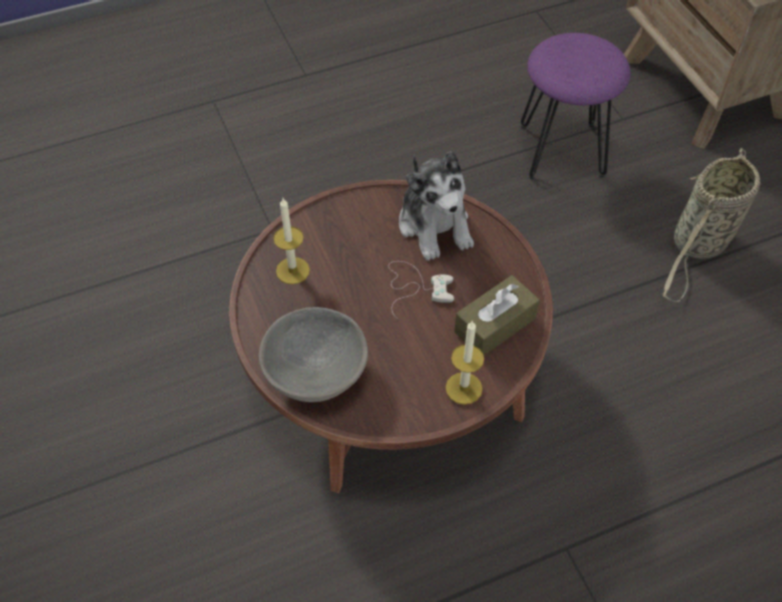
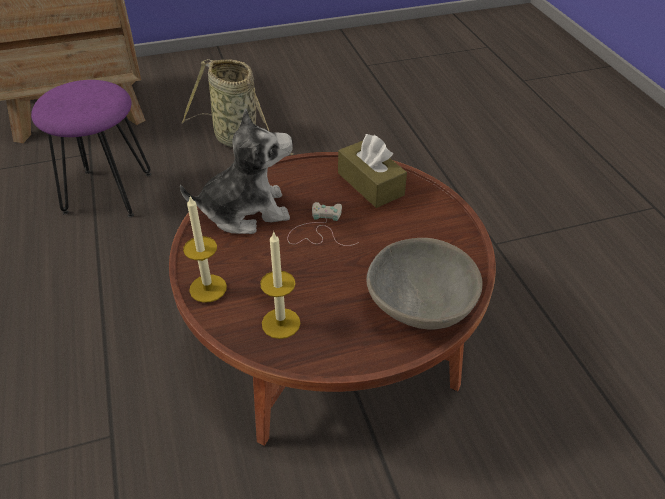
camera: 85 degrees left, 10 degrees down
candle [446,321,484,405] -> candle moved to [183,196,227,303]

